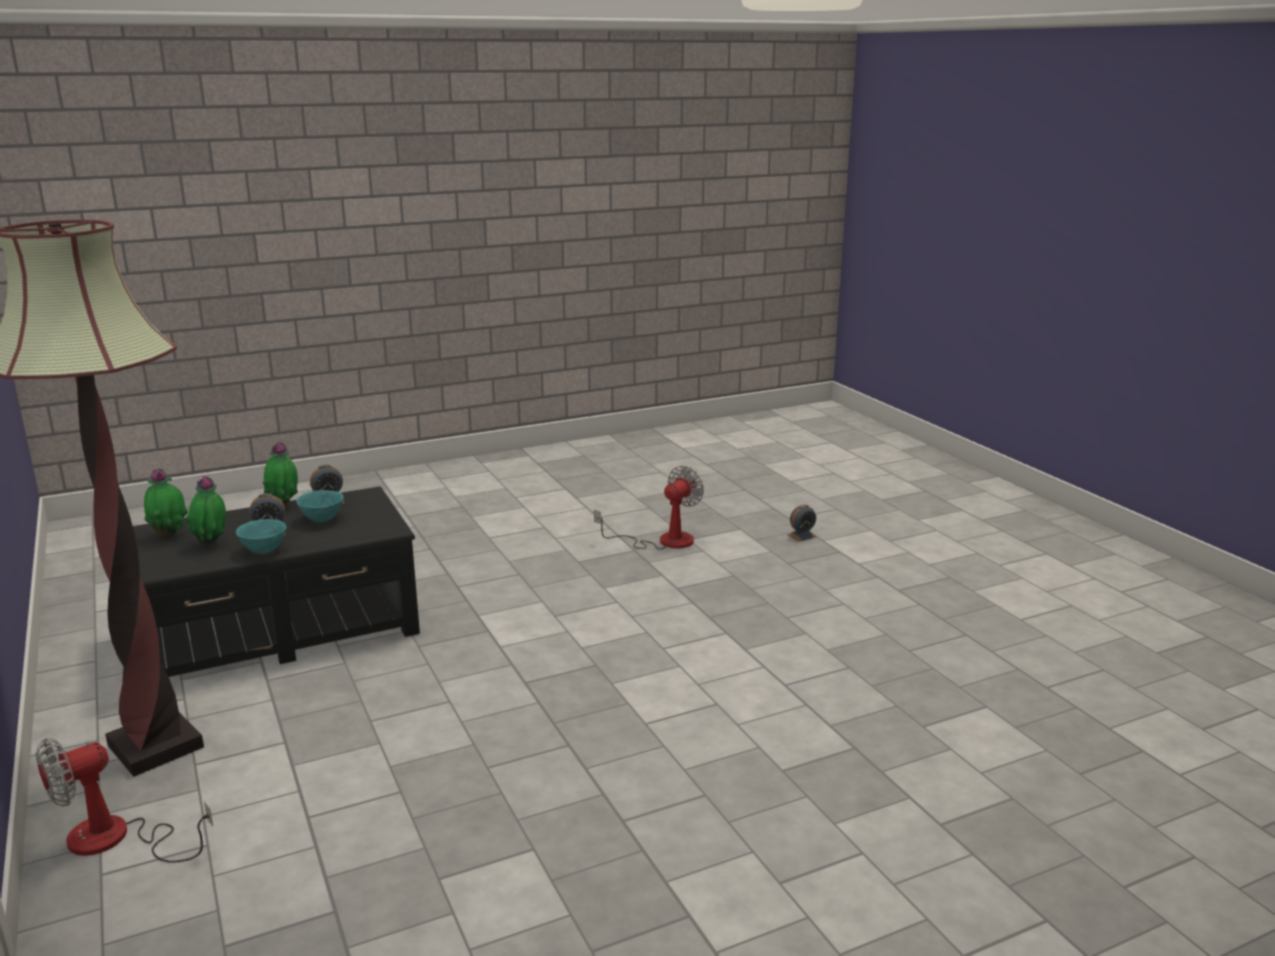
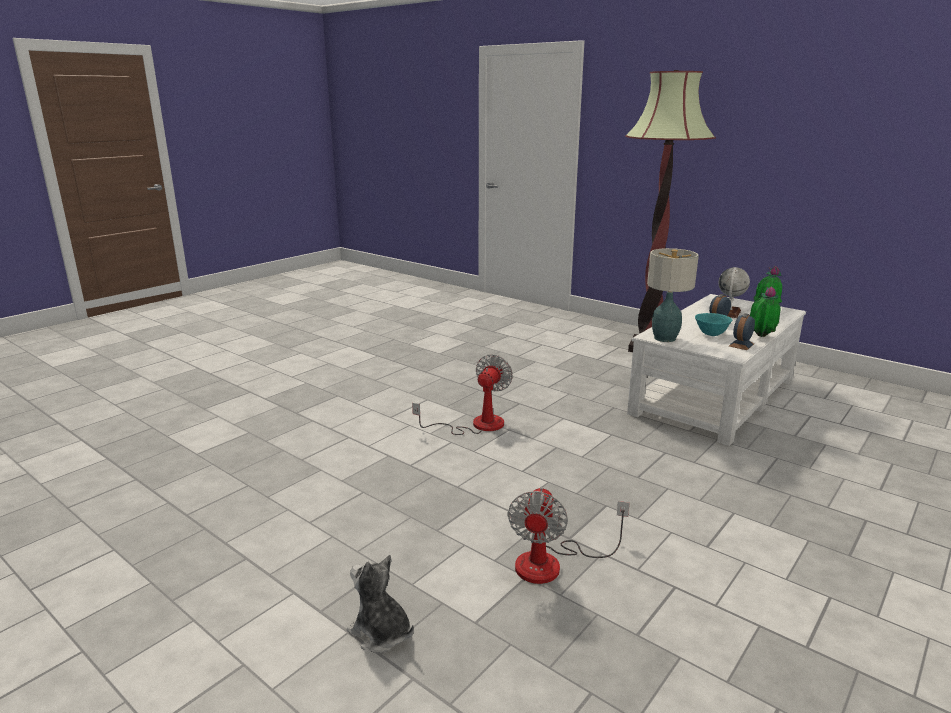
camera: 155 degrees right, 0 degrees up
fan [36,738,213,863] -> fan moved to [412,354,513,435]
black coffee table [133,486,420,677] -> white coffee table [627,294,806,446]
potted plant [186,476,226,545] -> globe [718,267,750,318]
turquoise bowl [236,519,286,553] -> none
alarm clock [787,504,817,542] -> plush toy [347,555,414,653]
none -> table lamp [647,248,699,342]

